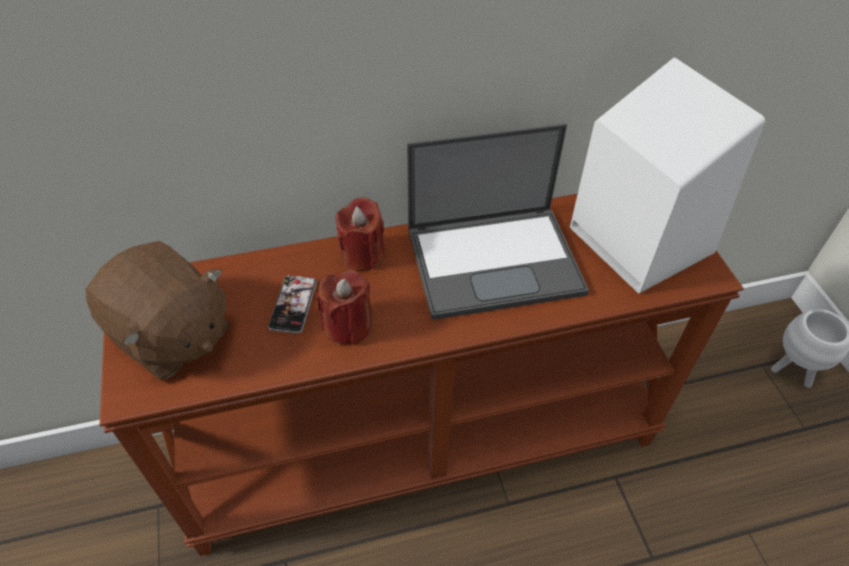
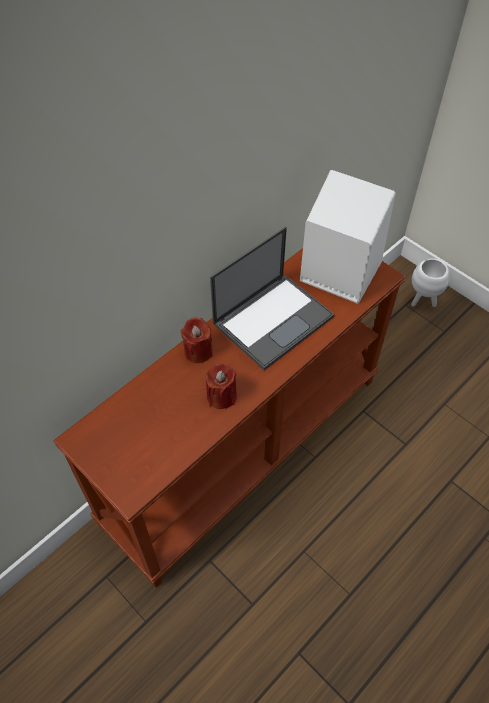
camera: 30 degrees left, 5 degrees up
brown plush toy [85,241,229,381] -> none
phone [268,275,317,333] -> none

